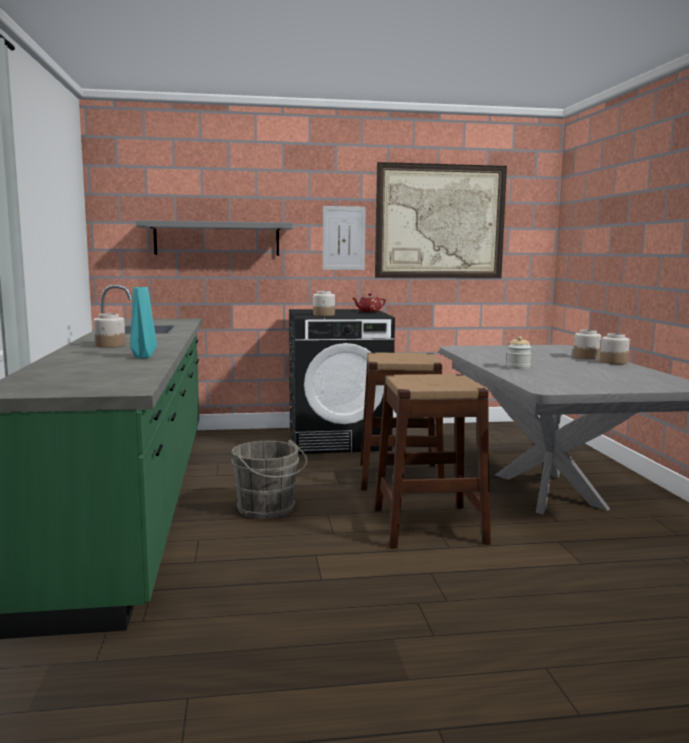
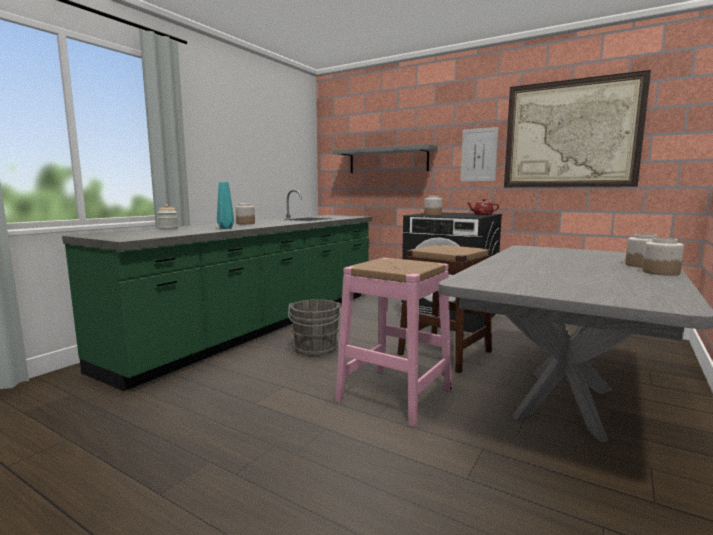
camera: 40 degrees right, 0 degrees up
brown stool [374,374,491,549] -> pink stool [335,258,452,427]
jar [506,336,531,369] -> jar moved to [157,204,178,230]

